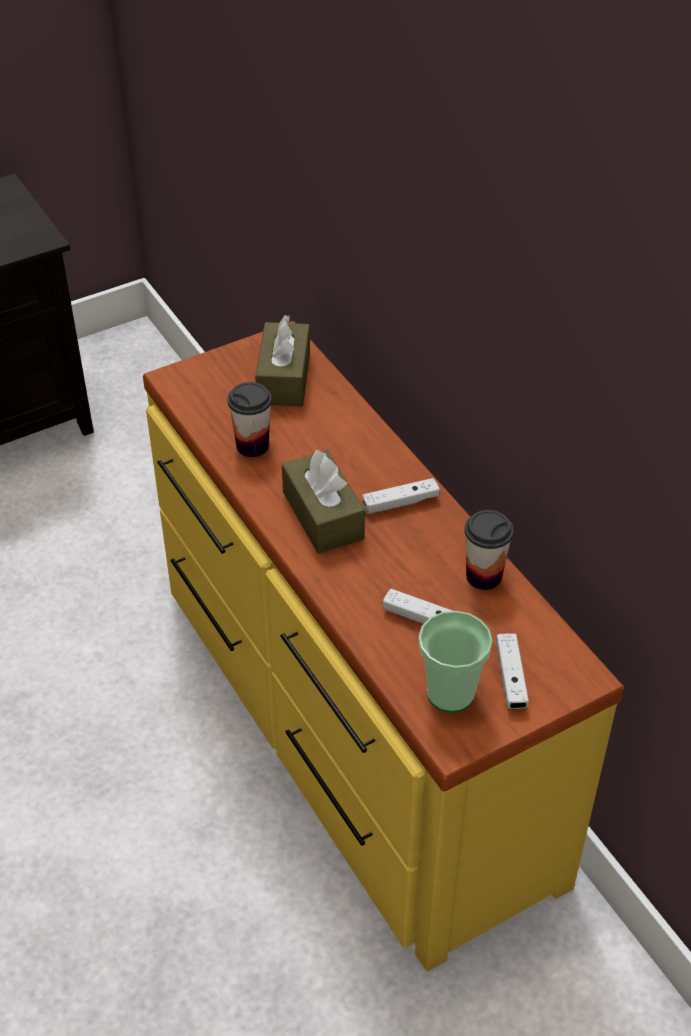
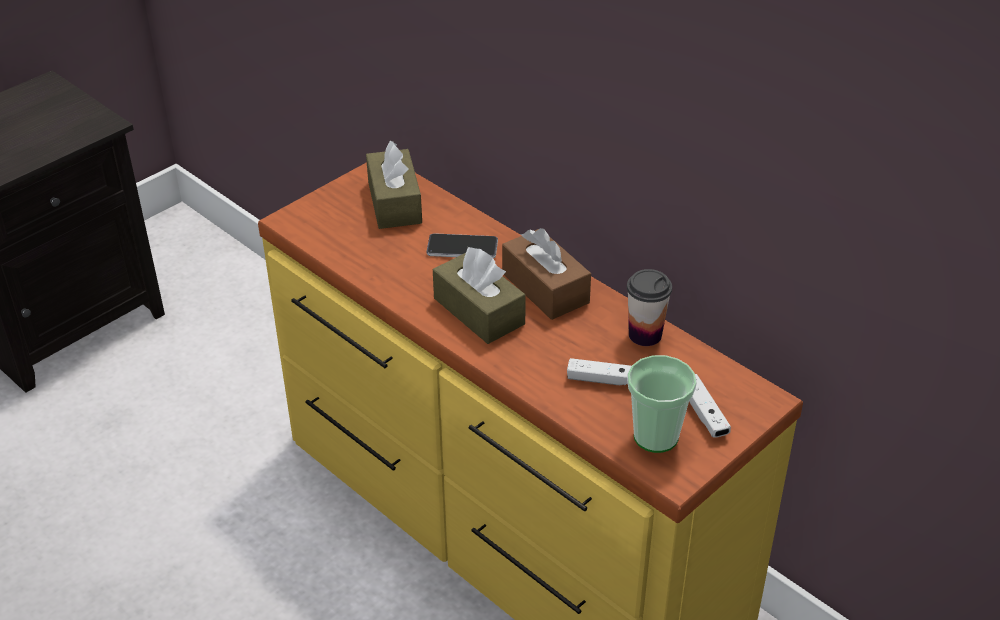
camera: 15 degrees left, 5 degrees down
cup [227,382,272,457] -> none
white game controller [362,478,440,514] -> brown tissue box [502,228,591,320]
none -> phone [426,233,498,259]

